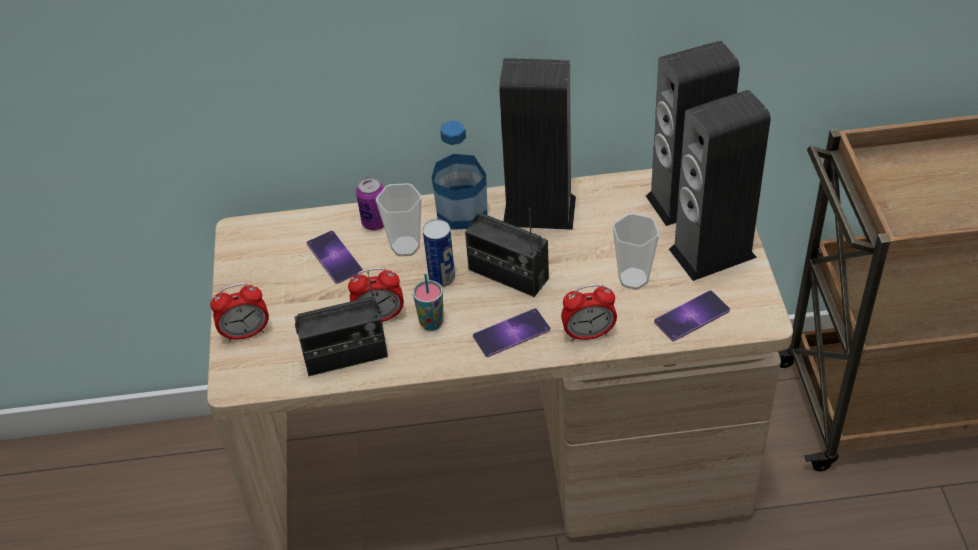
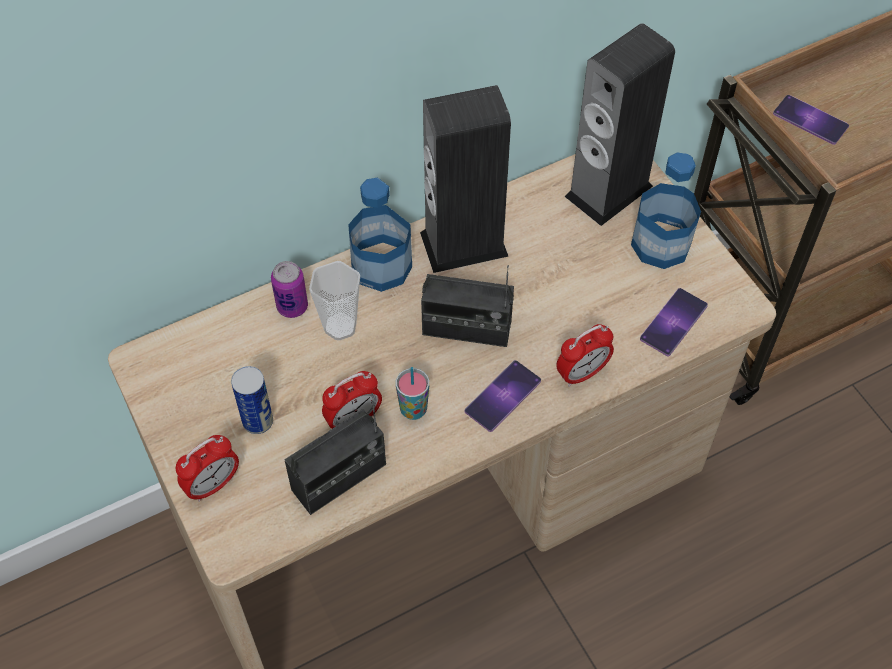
camera: 25 degrees left, 10 degrees up
phone [307,231,363,284] -> phone moved to [773,95,849,145]
can [423,219,455,287] -> can moved to [231,366,273,434]
cup [612,213,660,290] -> none
speaker [669,90,771,281] -> bottle [631,152,701,269]

